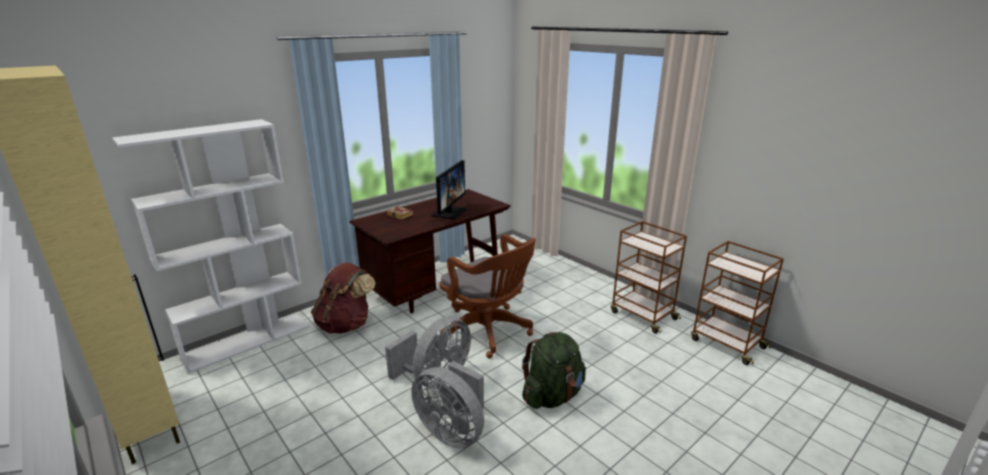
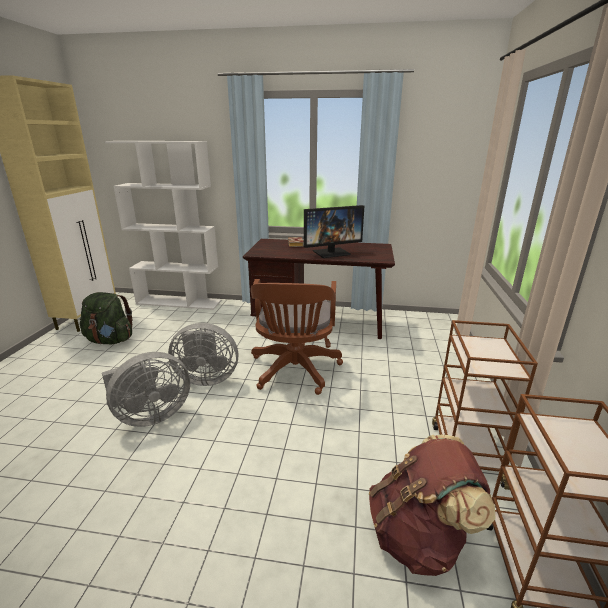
camera: 50 degrees right, 0 degrees up
brown backpack [311,262,375,334] -> brown backpack moved to [369,435,496,576]
grey fan [412,361,484,449] -> grey fan turned 120 degrees counterclockwise [102,352,190,427]
green backpack [522,332,586,409] -> green backpack moved to [80,292,133,344]

